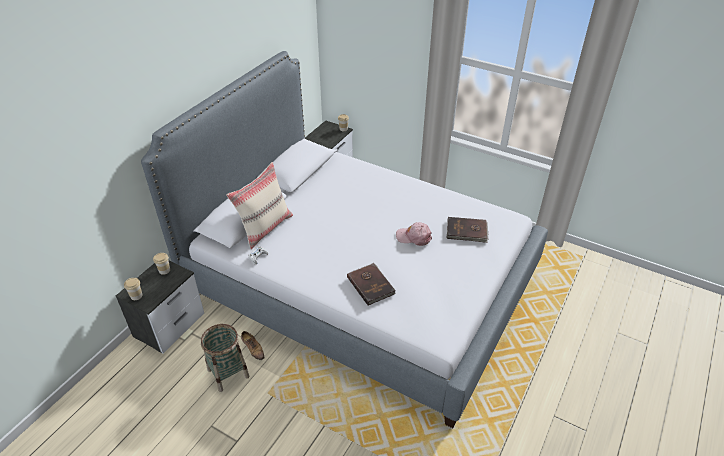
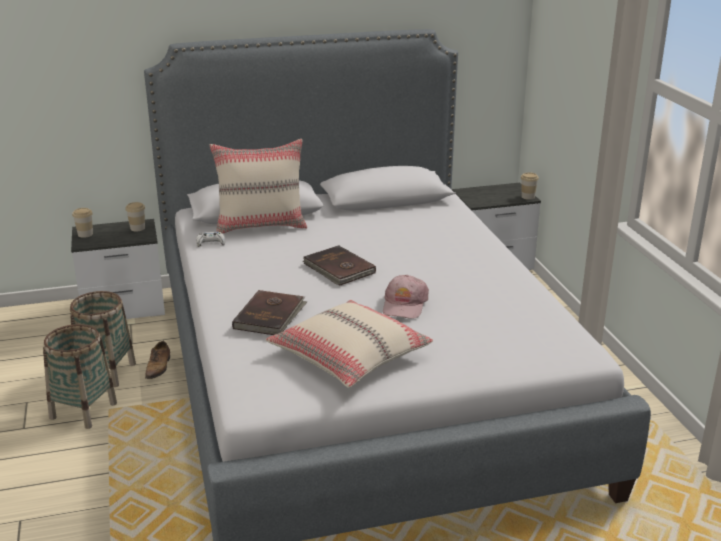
camera: 45 degrees right, 15 degrees down
pink cap [396,222,432,246] -> pink cap turned 135 degrees counterclockwise [383,275,429,319]
brown book [446,217,488,243] -> brown book moved to [303,245,376,286]
none -> basket [43,324,117,429]
none -> beige pillow [265,300,433,388]

